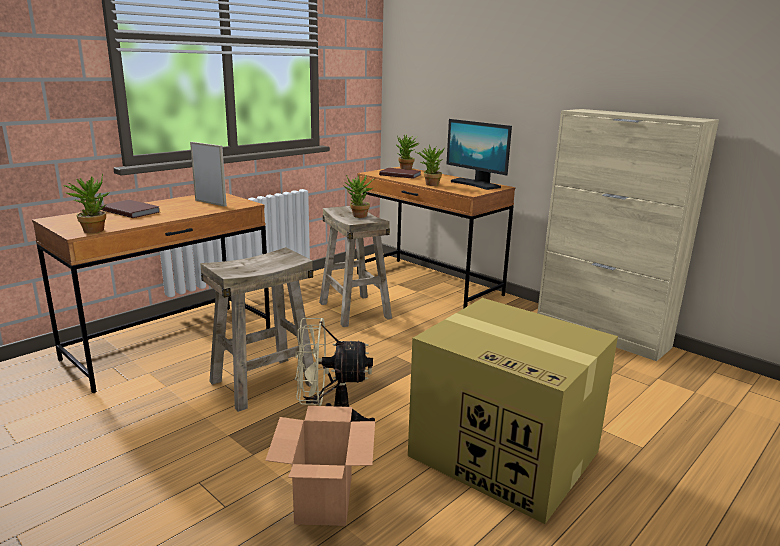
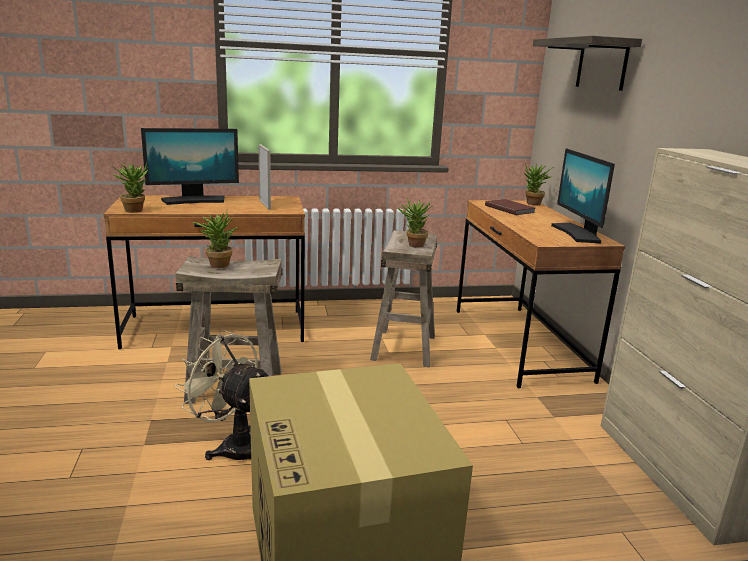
camera: 35 degrees right, 0 degrees up
brown book [101,200,160,218] -> monitor [141,128,239,205]
cardboard box [265,406,375,526] -> none
potted plant [416,144,445,186] -> potted plant moved to [192,211,238,268]
none -> shelf [533,36,642,91]

